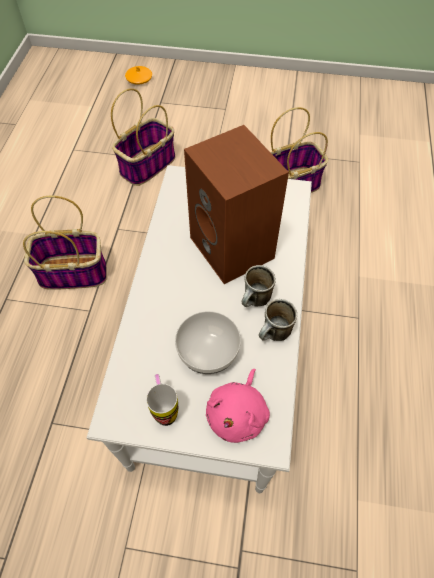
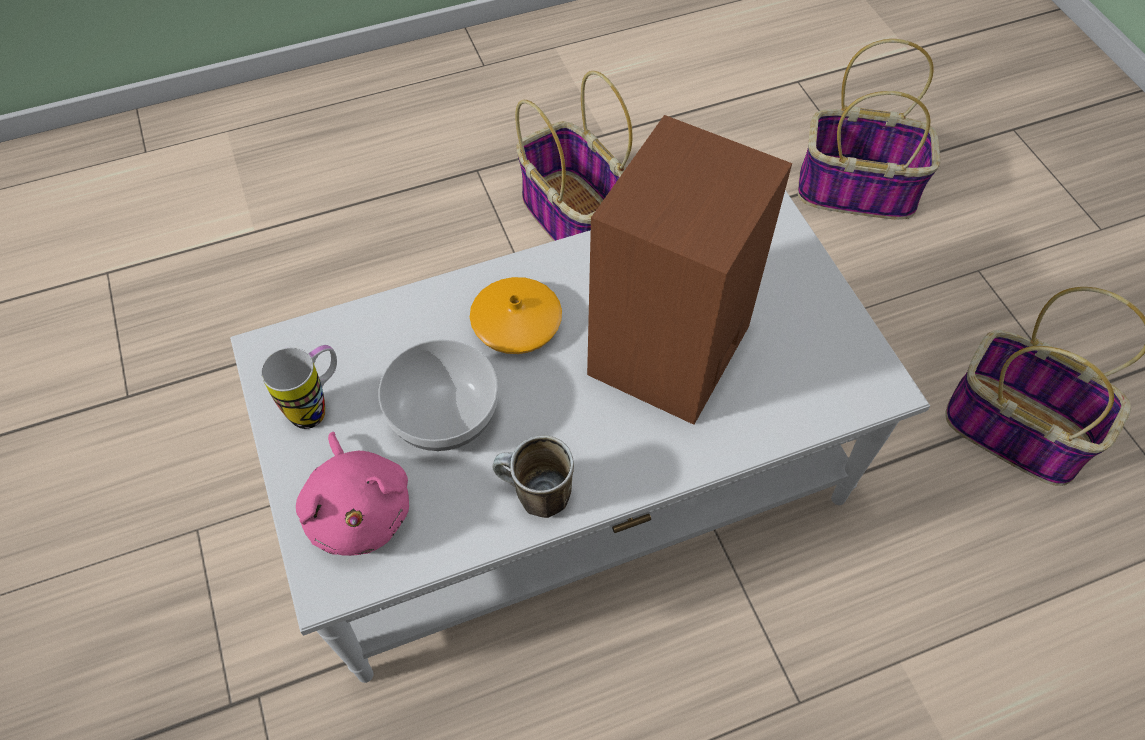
camera: 60 degrees right, 0 degrees up
orange vase [125,66,152,85] -> orange vase moved to [470,277,562,354]
pink plush toy [206,369,270,443] -> pink plush toy turned 105 degrees counterclockwise [296,432,409,556]
mug [242,265,276,307] -> none

